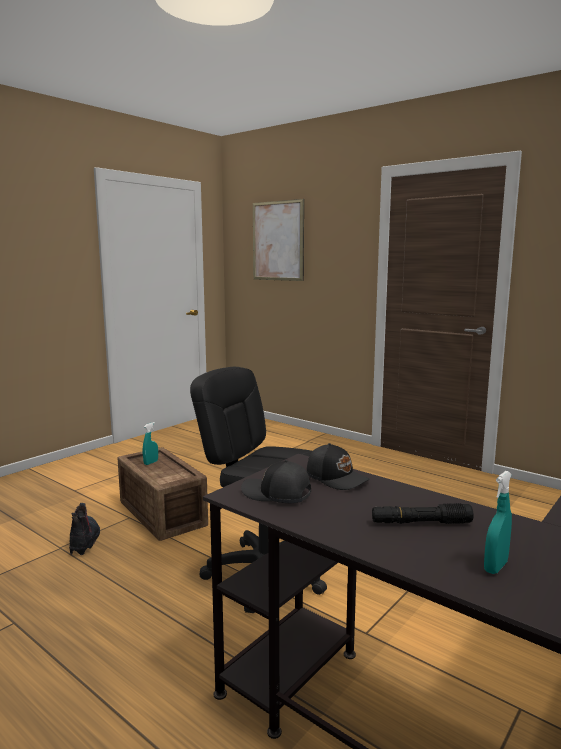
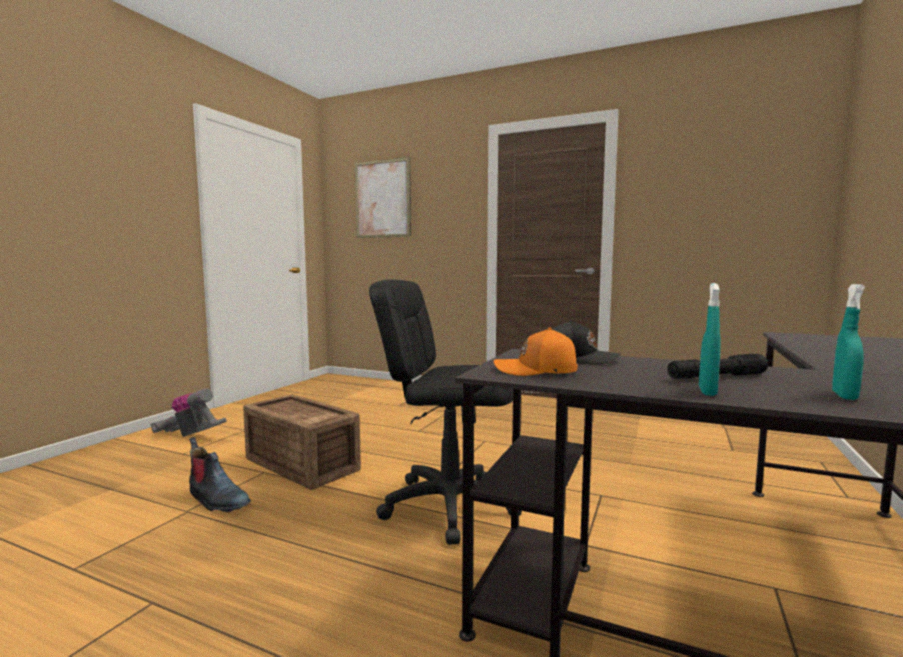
camera: 15 degrees left, 5 degrees down
boot [69,503,100,555] -> boot turned 150 degrees clockwise [189,437,251,512]
turquoise spray bottle [143,422,158,465] -> turquoise spray bottle moved to [699,283,721,396]
black cap [241,460,311,503] -> orange cap [494,327,577,376]
none -> vacuum cleaner [150,388,227,437]

